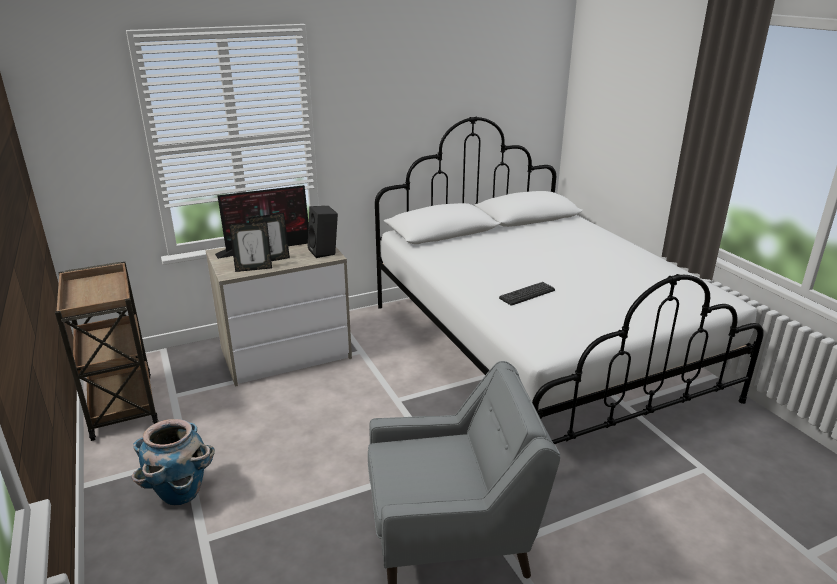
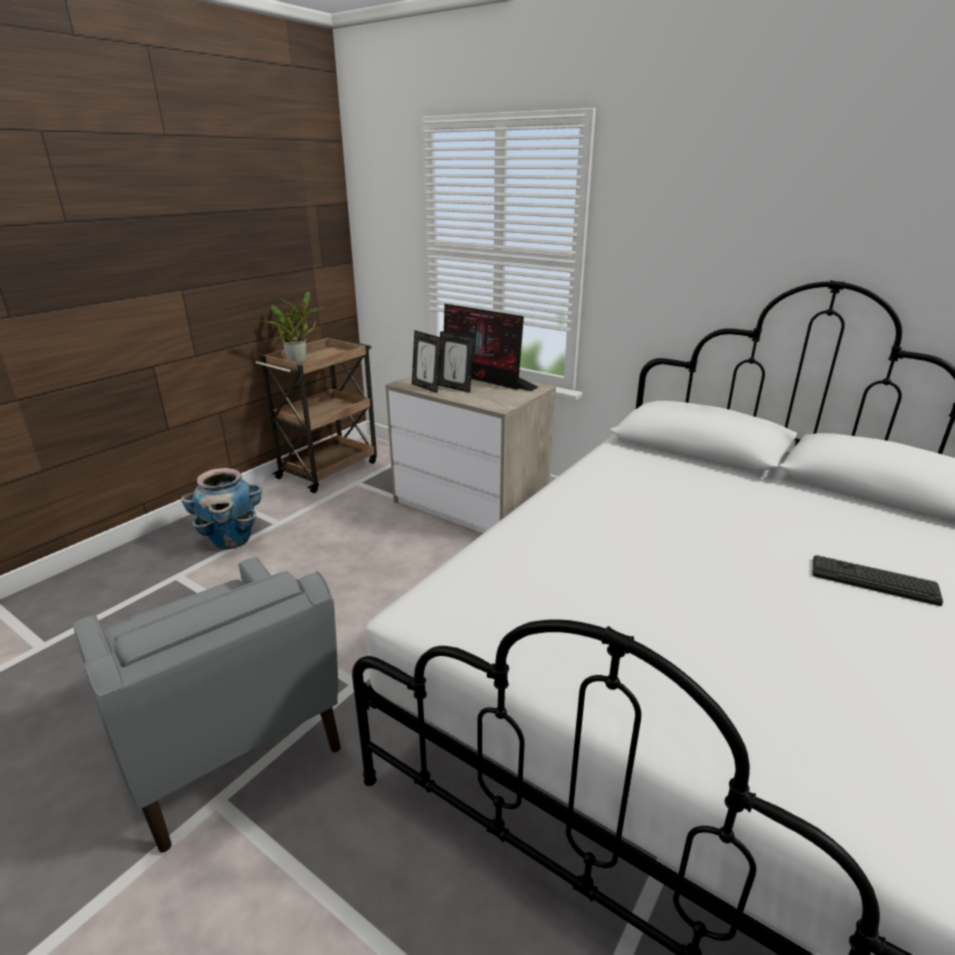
camera: 60 degrees right, 0 degrees up
black speaker [308,206,338,258] -> none
keyboard [499,282,555,306] -> keyboard moved to [813,555,943,606]
none -> potted plant [256,292,324,364]

